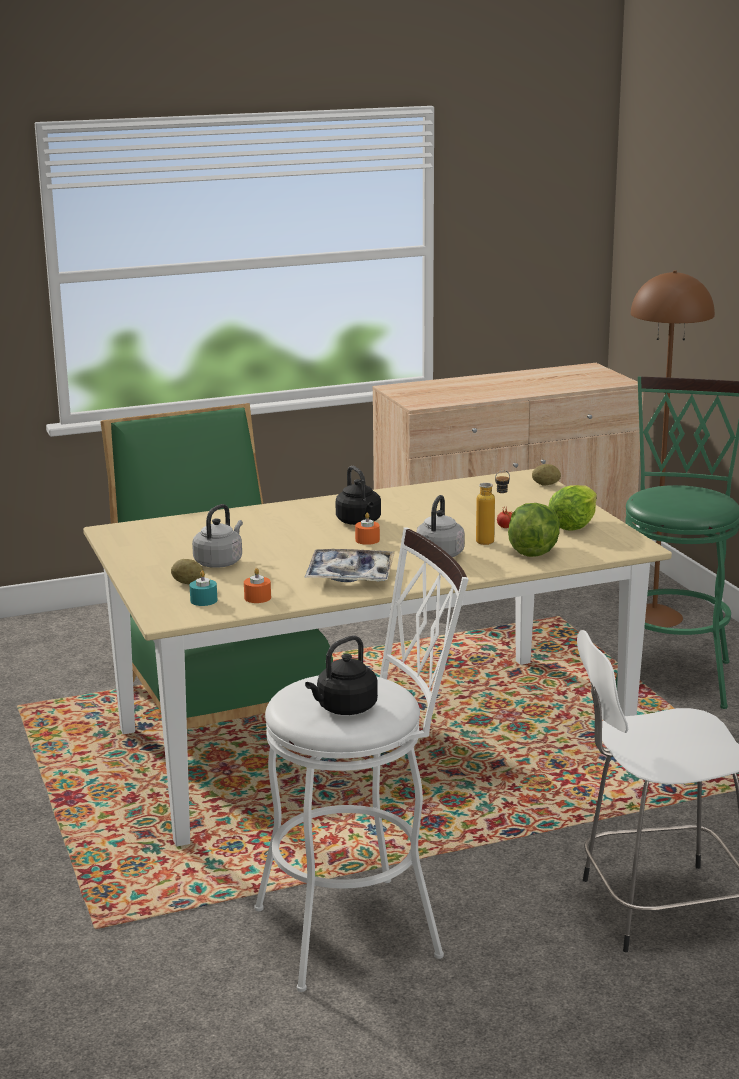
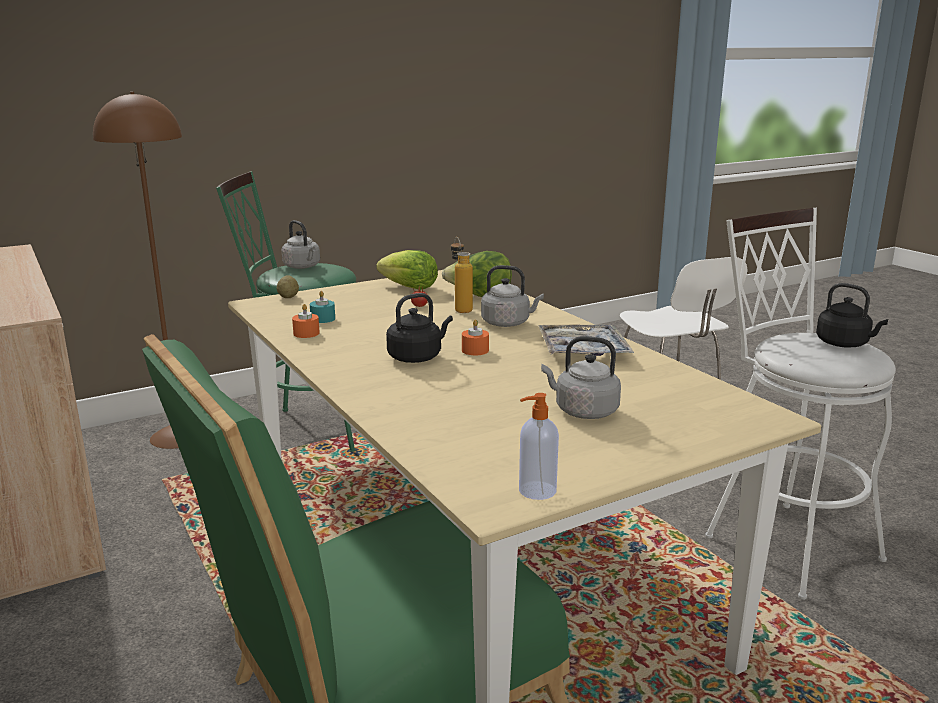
camera: 100 degrees left, 0 degrees up
potato [171,559,203,584] -> none
turquoise candle [190,570,217,606] -> turquoise candle moved to [310,291,335,323]
orange candle [244,568,271,603] -> orange candle moved to [292,304,320,338]
none -> grey kettle [282,220,320,269]
none -> soap dispenser [519,393,559,500]

